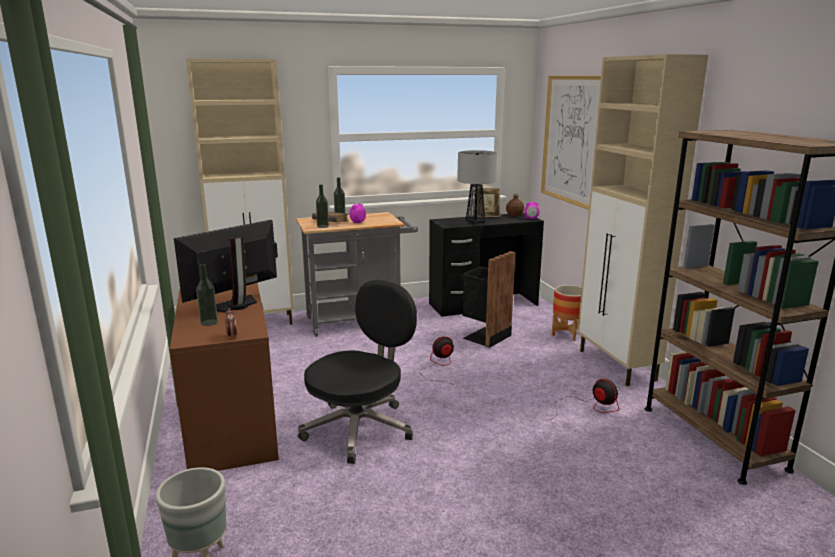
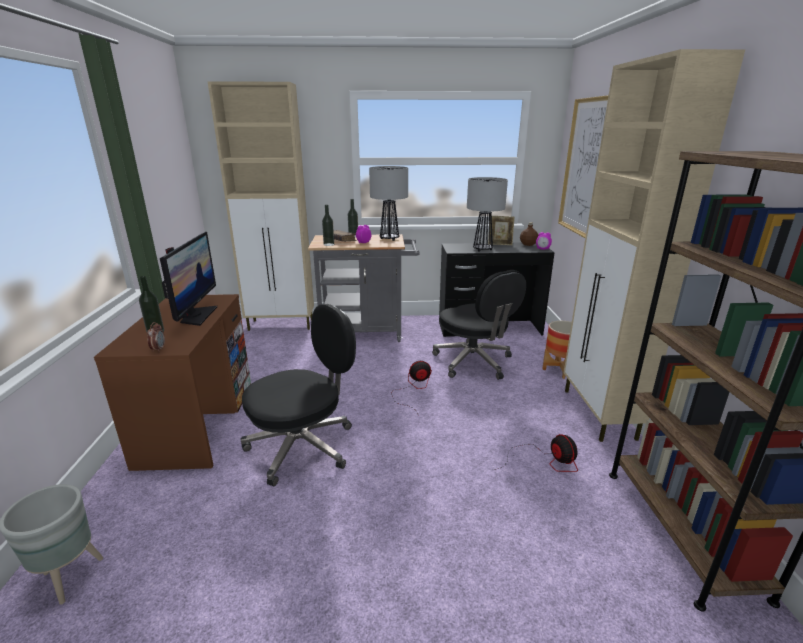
camera: 15 degrees right, 5 degrees up
monitor [174,220,278,313] -> monitor turned 120 degrees clockwise [160,232,217,326]
black trash can [461,251,515,348] -> black office chair [432,270,526,380]
none -> table lamp [369,166,408,241]

